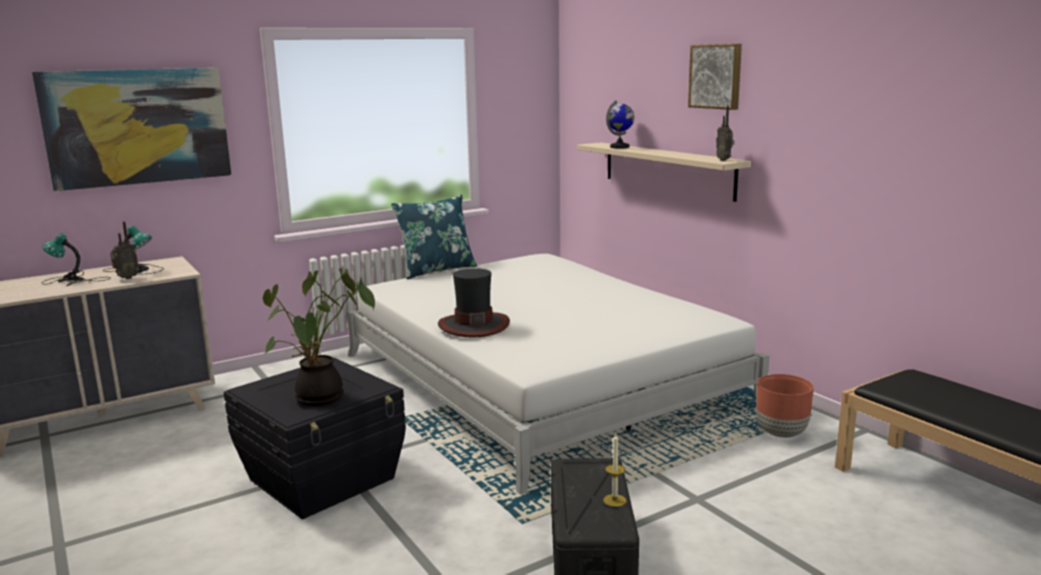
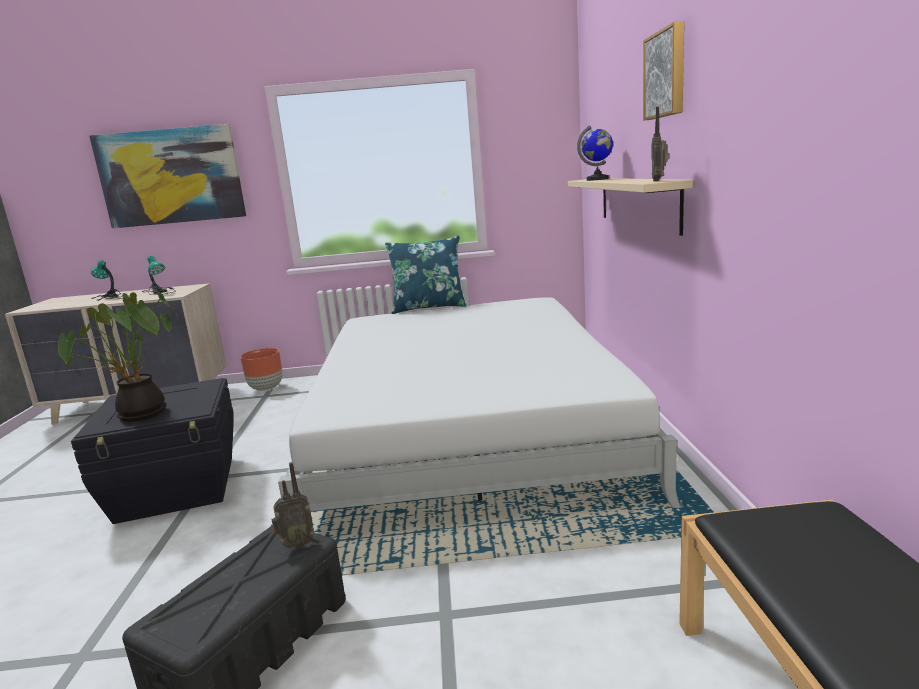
camera: 30 degrees right, 0 degrees up
radio [110,221,139,279] -> radio moved to [271,462,314,549]
hat [438,268,510,337] -> none
candle [603,434,626,507] -> none
brown planter [756,374,814,438] -> brown planter moved to [241,348,282,391]

